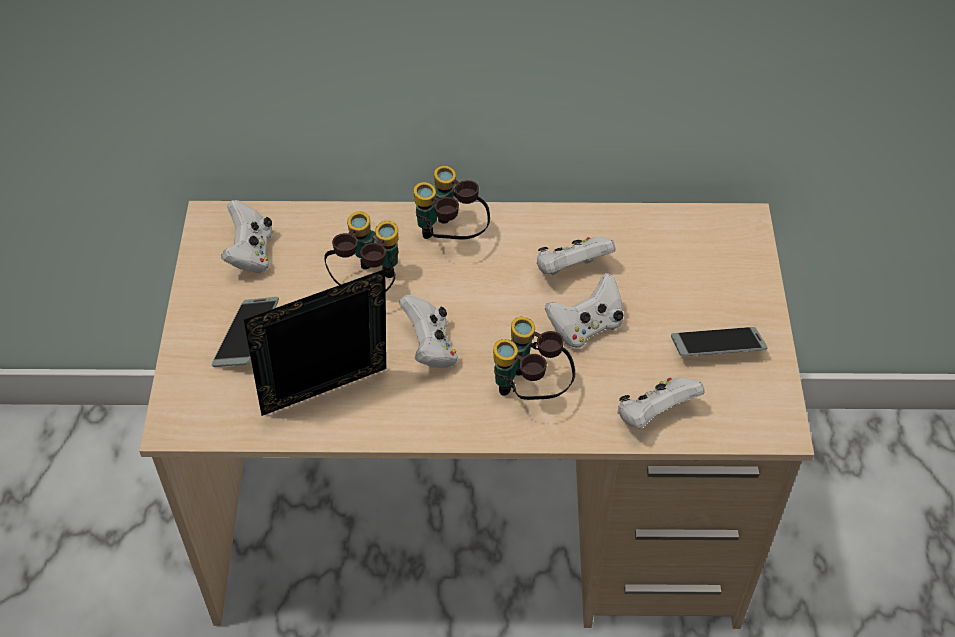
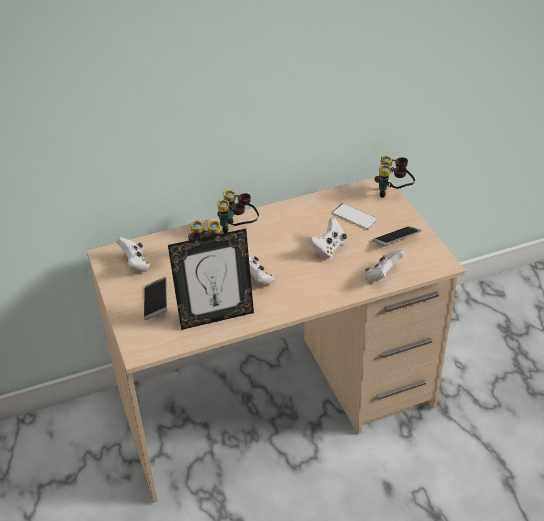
camera: 20 degrees left, 10 degrees down
picture frame [243,269,386,416] -> picture frame turned 150 degrees counterclockwise [168,229,254,330]
binoculars [493,317,575,400] -> binoculars moved to [374,156,415,198]
white game controller [536,237,615,275] -> none
none -> phone [332,203,378,229]

